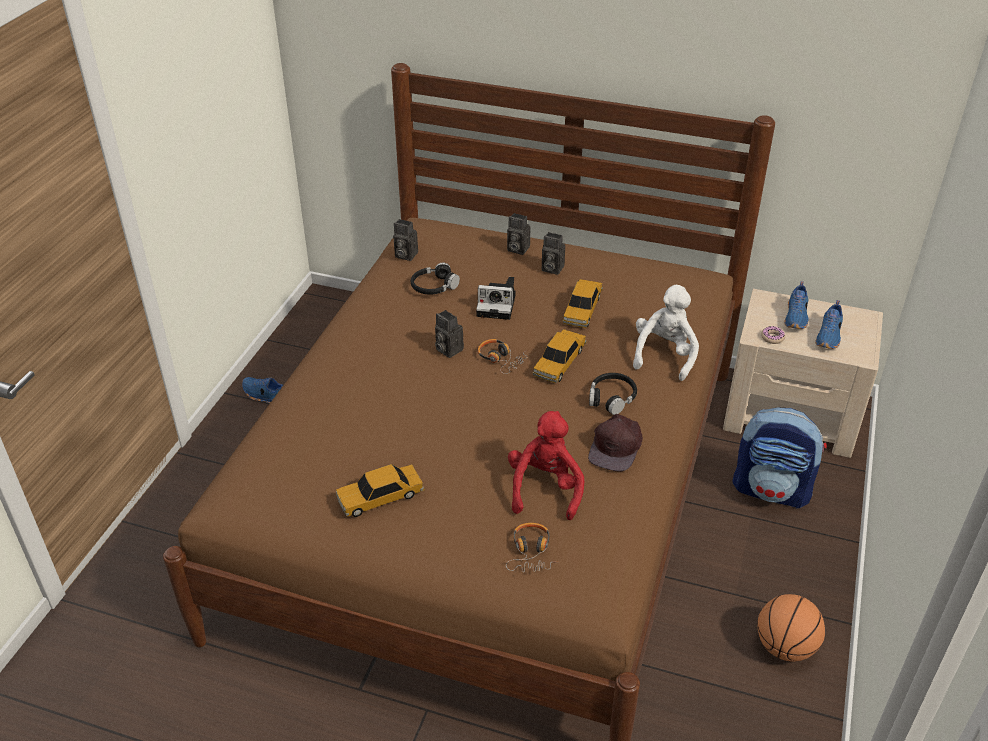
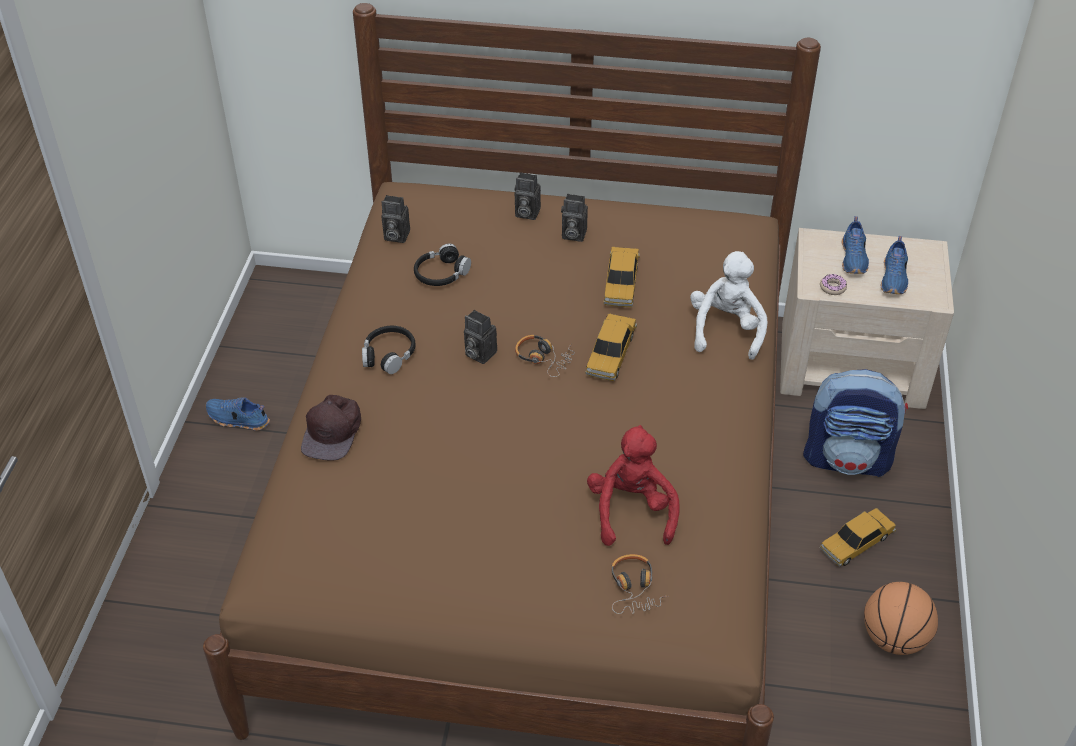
camera: 10 degrees left, 5 degrees up
toy car [336,464,424,517] -> toy car moved to [820,508,896,567]
camera [476,277,516,320] -> none
brown cap [588,414,643,472] -> brown cap moved to [301,395,361,461]
black headphones [589,373,637,415] -> black headphones moved to [362,326,416,374]

